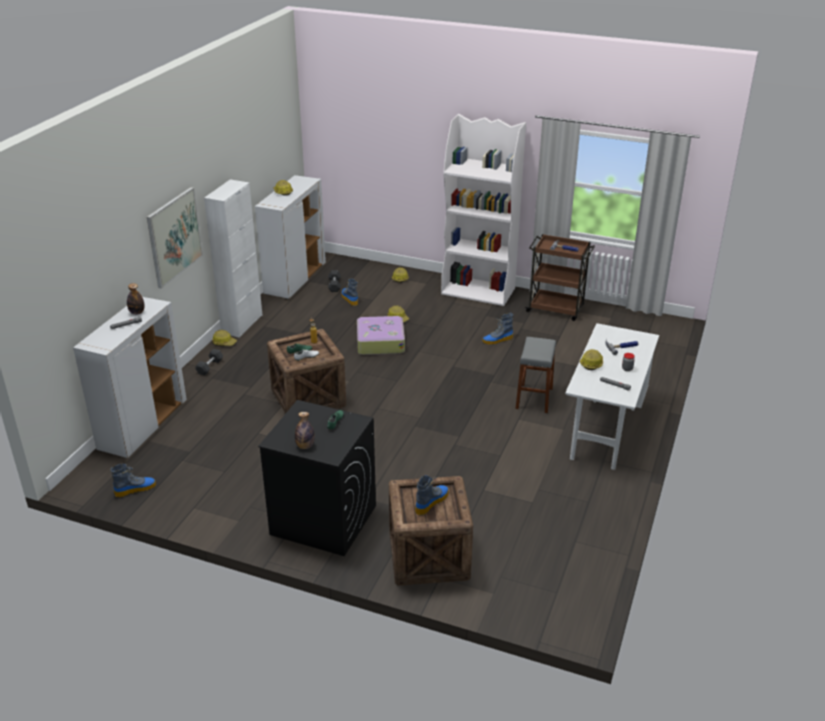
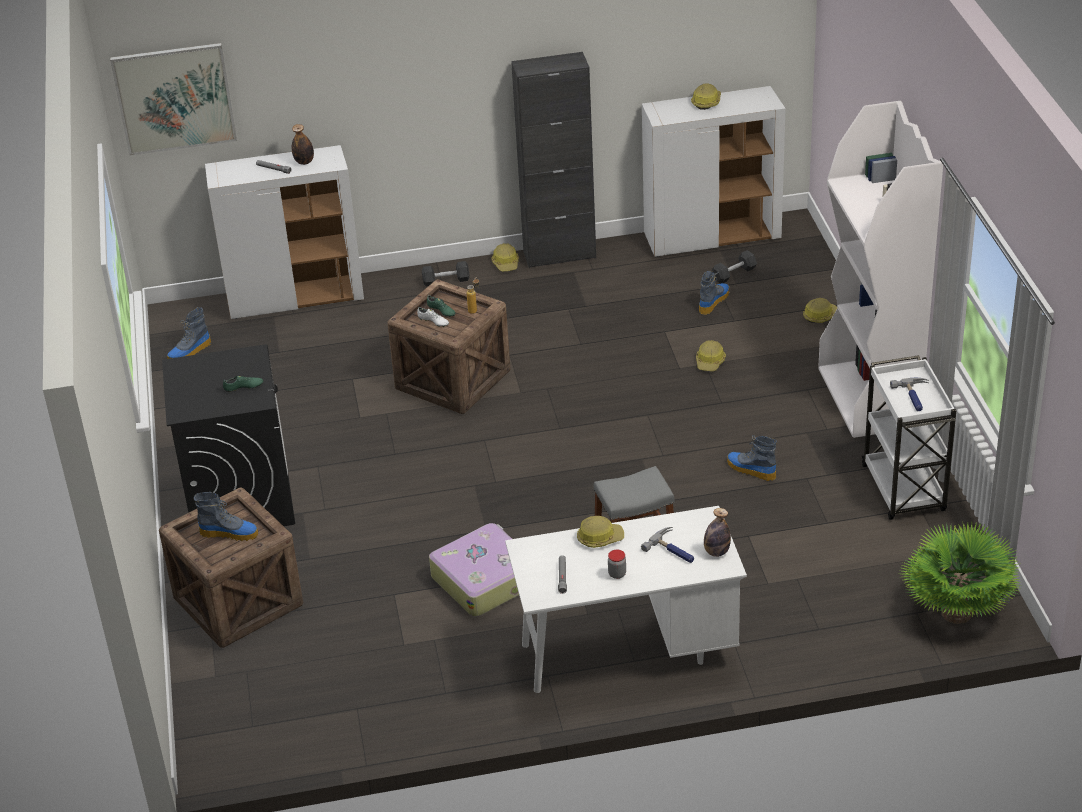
camera: 60 degrees right, 5 degrees up
boot [111,464,156,497] -> boot turned 105 degrees clockwise [167,307,211,359]
picture [147,187,203,289] -> picture moved to [110,43,237,156]
white cabinet [204,180,263,338] -> black cabinet [511,52,596,268]
bottle [295,412,315,449] -> bottle moved to [704,508,731,557]
suitcase [357,316,405,355] -> suitcase moved to [429,523,519,617]
brown cart [524,234,595,321] -> white cart [861,355,956,520]
none -> potted plant [902,521,1020,624]

